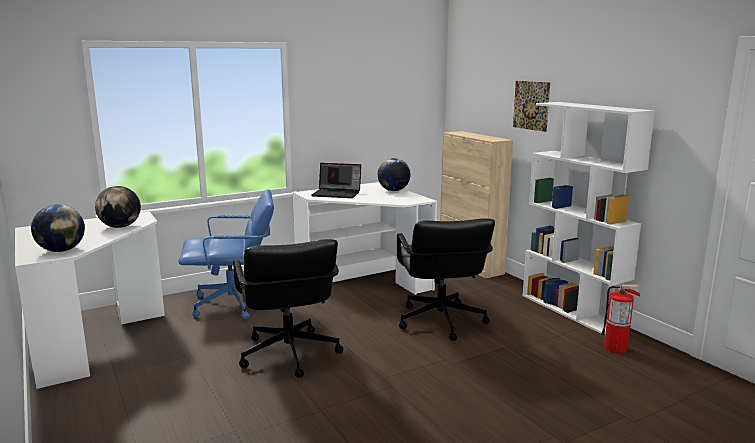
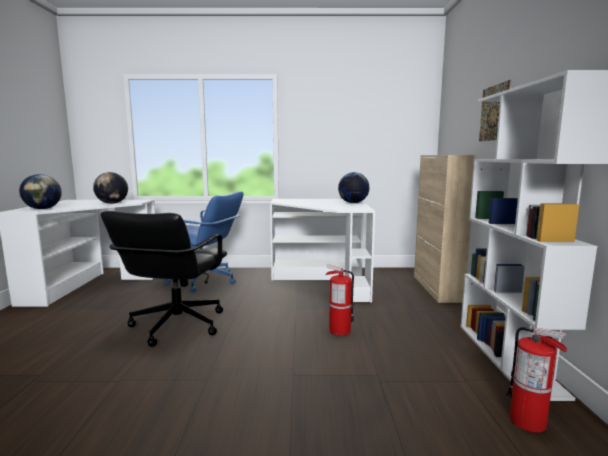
camera: 30 degrees right, 5 degrees down
laptop [312,163,361,198] -> none
black office chair [397,218,495,341] -> fire extinguisher [325,264,355,336]

